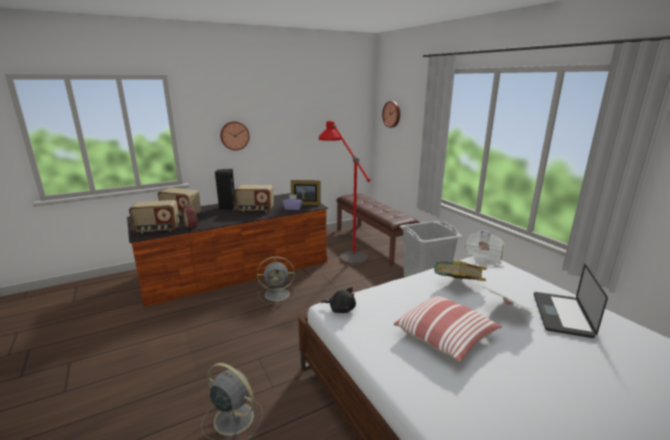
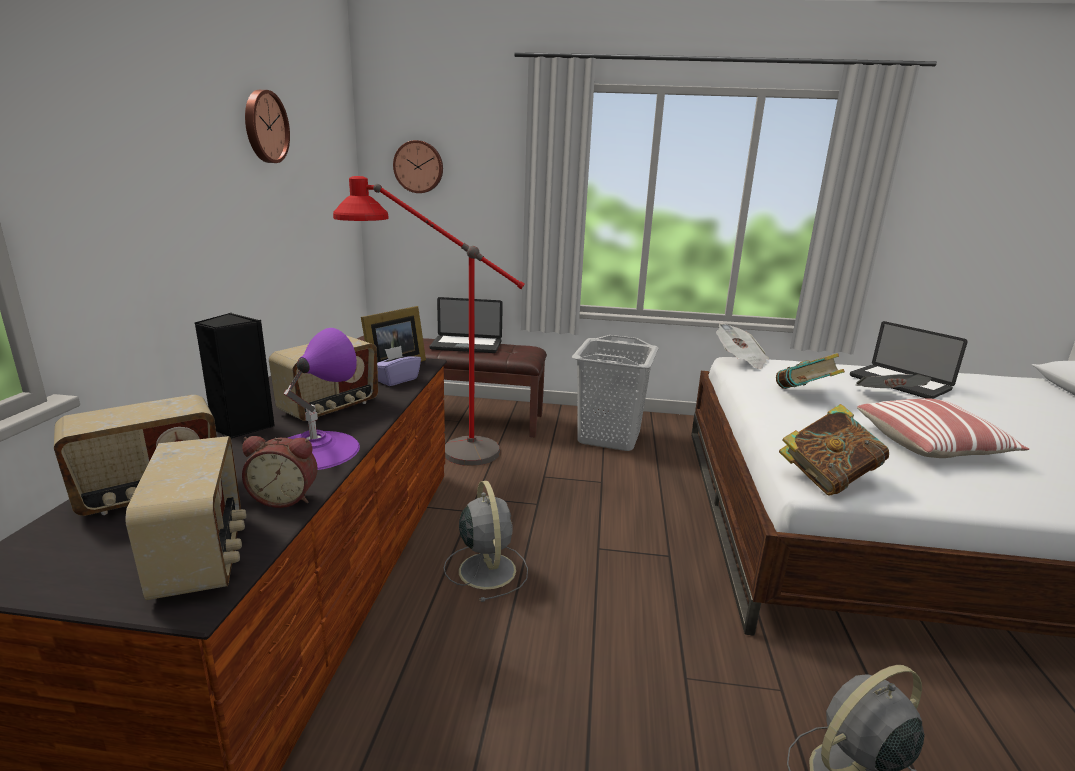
camera: 55 degrees left, 0 degrees up
radio [129,200,179,233] -> radio turned 45 degrees counterclockwise [126,436,246,600]
wall clock [220,121,250,151] -> wall clock moved to [245,90,290,163]
grey fan [257,256,296,304] -> grey fan turned 45 degrees counterclockwise [444,481,528,602]
black plush toy [321,287,356,313] -> book [779,404,889,495]
none -> purple table lamp [283,328,360,470]
none -> laptop [429,297,503,353]

